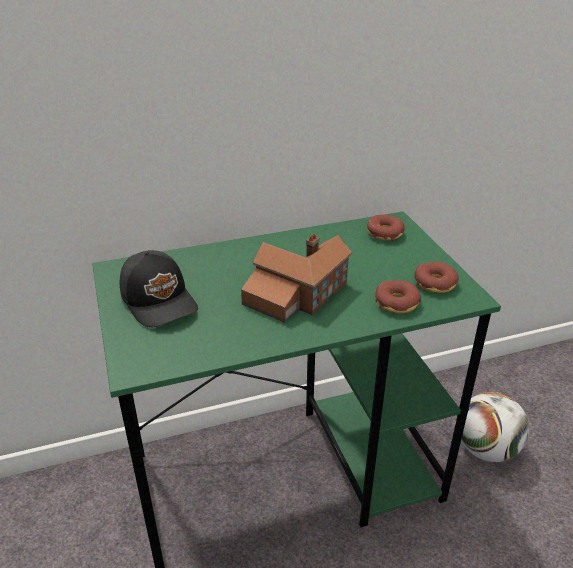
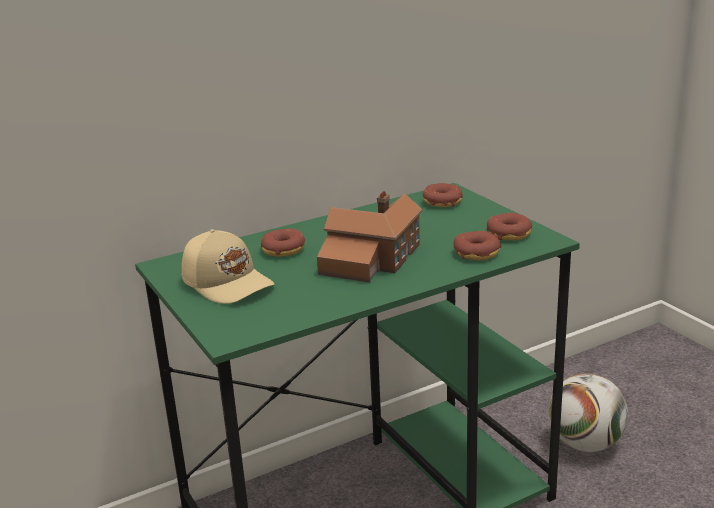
camera: 10 degrees left, 10 degrees down
black cap [120,250,198,327] -> beige cap [182,229,274,304]
none -> donut [261,228,305,257]

